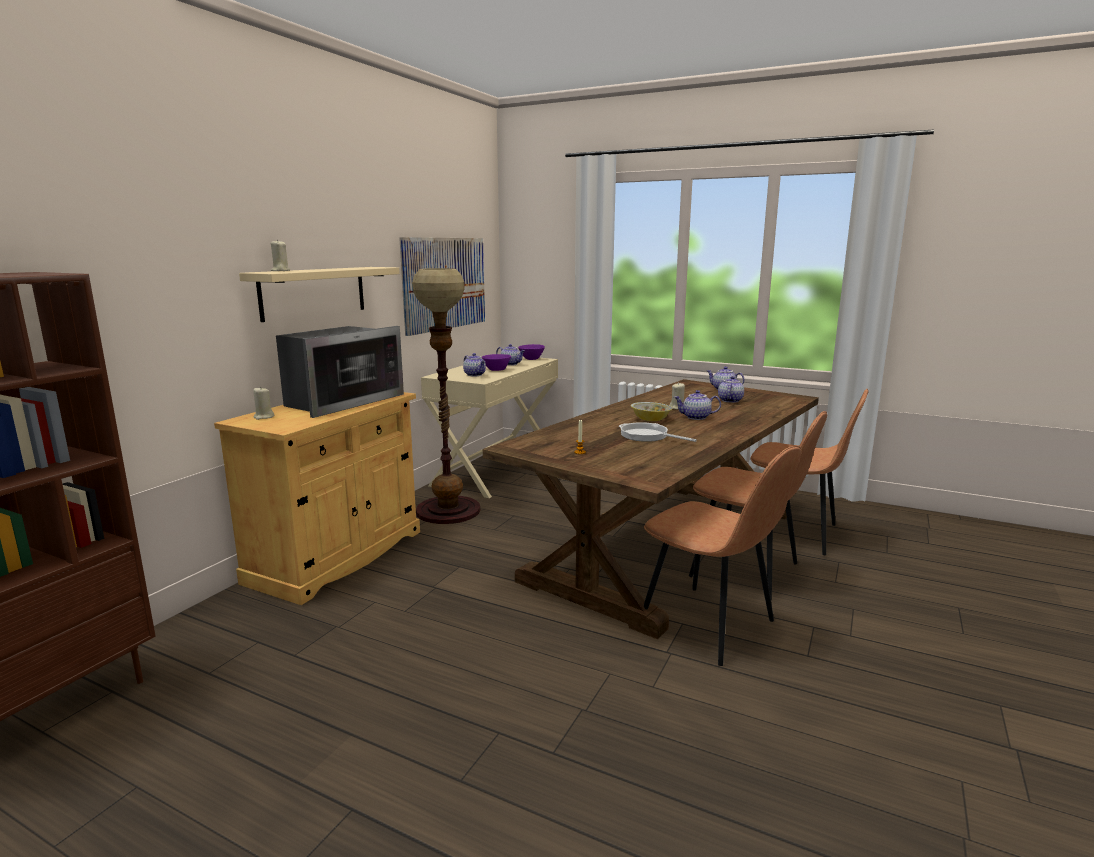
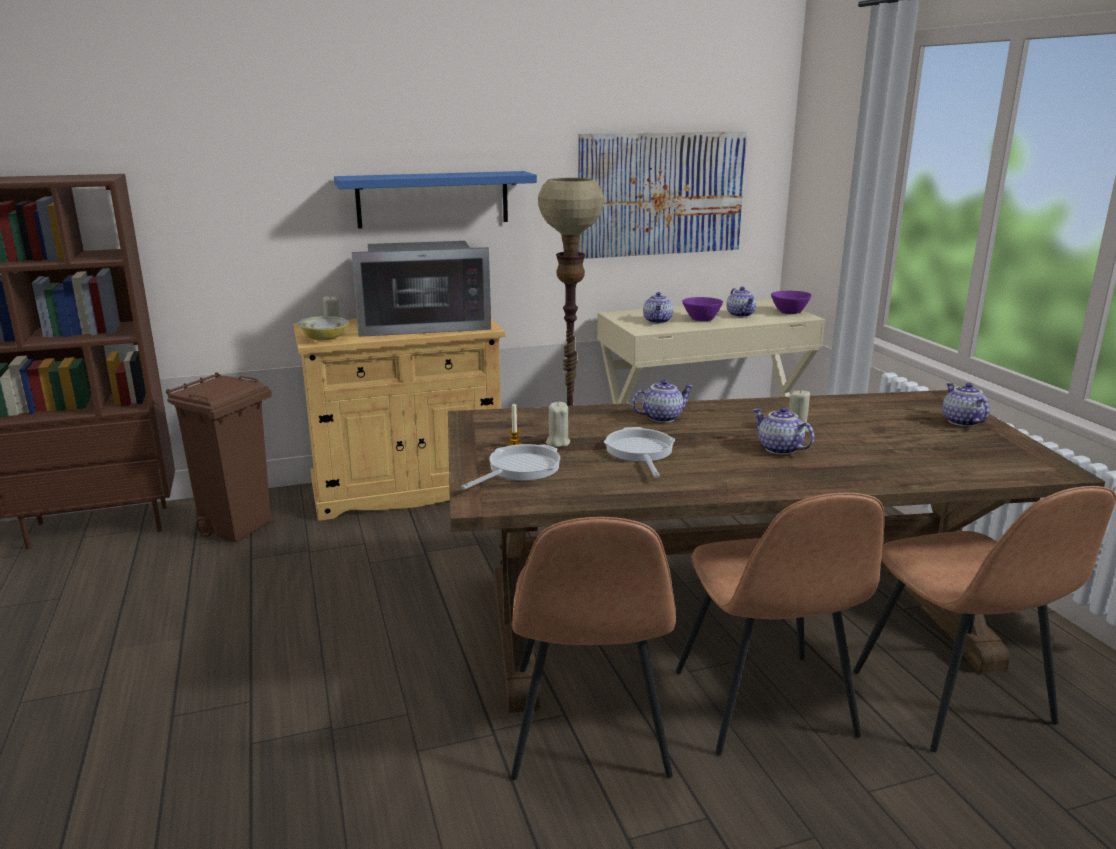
camera: 45 degrees right, 5 degrees up
beige shelf [239,267,400,322] -> blue shelf [334,171,537,229]
beige candle [271,239,290,271] -> beige candle moved to [546,402,570,447]
bowl [631,402,672,421] -> bowl moved to [297,316,349,340]
teapot [718,376,744,403] -> teapot moved to [632,379,694,423]
none -> brown trash can [166,373,272,542]
none -> frying pan [461,444,560,490]

